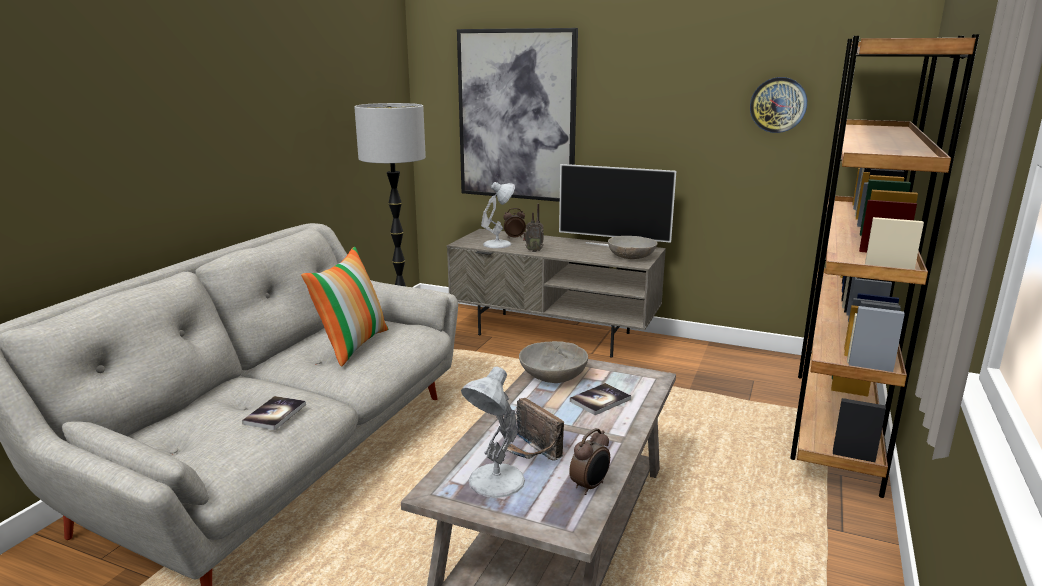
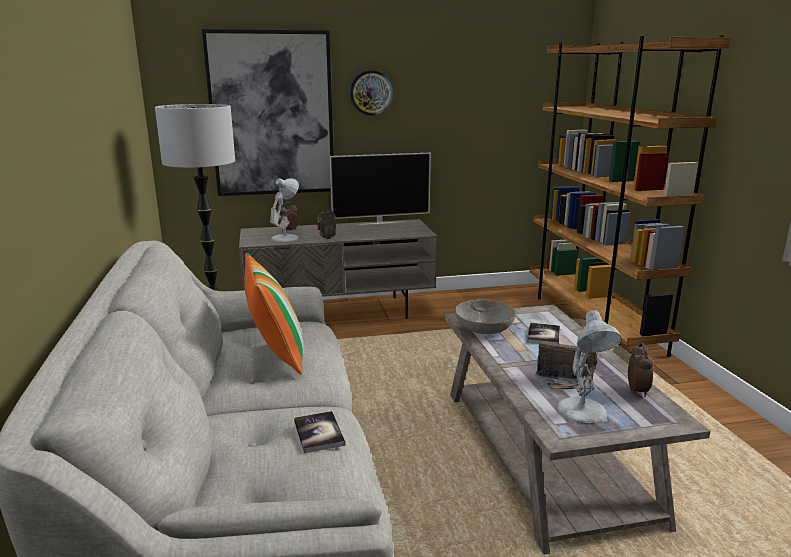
camera: 35 degrees left, 0 degrees up
grey bowl [608,236,657,259] -> none
wall clock [750,77,807,133] -> wall clock moved to [350,70,393,116]

